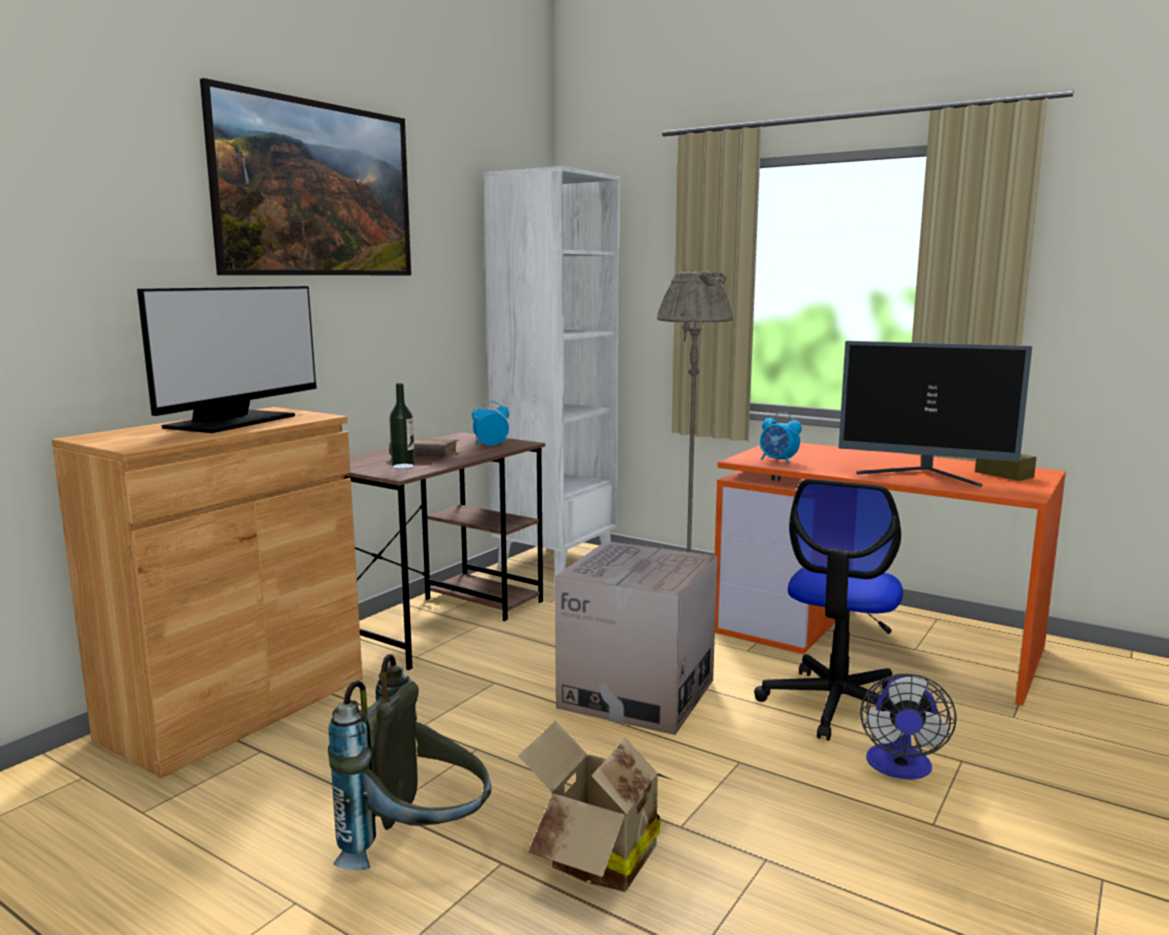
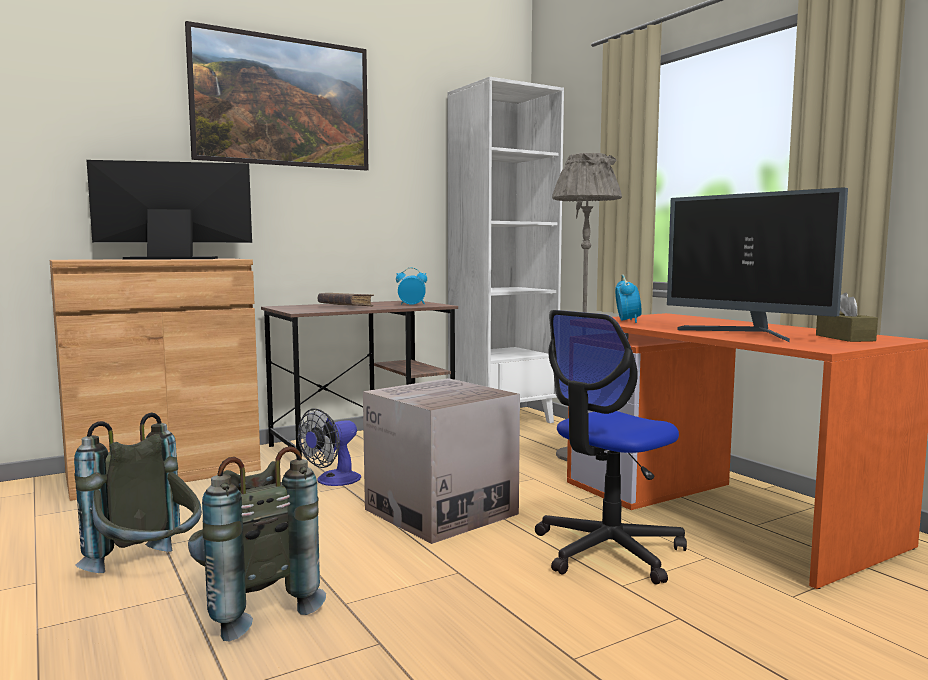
camera: 25 degrees right, 5 degrees down
monitor [137,286,317,433] -> monitor turned 150 degrees counterclockwise [87,160,252,260]
bottle [389,383,415,469] -> none
cardboard box [518,721,673,892] -> grey backpack [188,446,326,642]
alarm clock [760,412,802,464] -> alarm clock turned 150 degrees counterclockwise [615,274,642,323]
fan [860,674,957,780] -> fan moved to [298,409,361,486]

